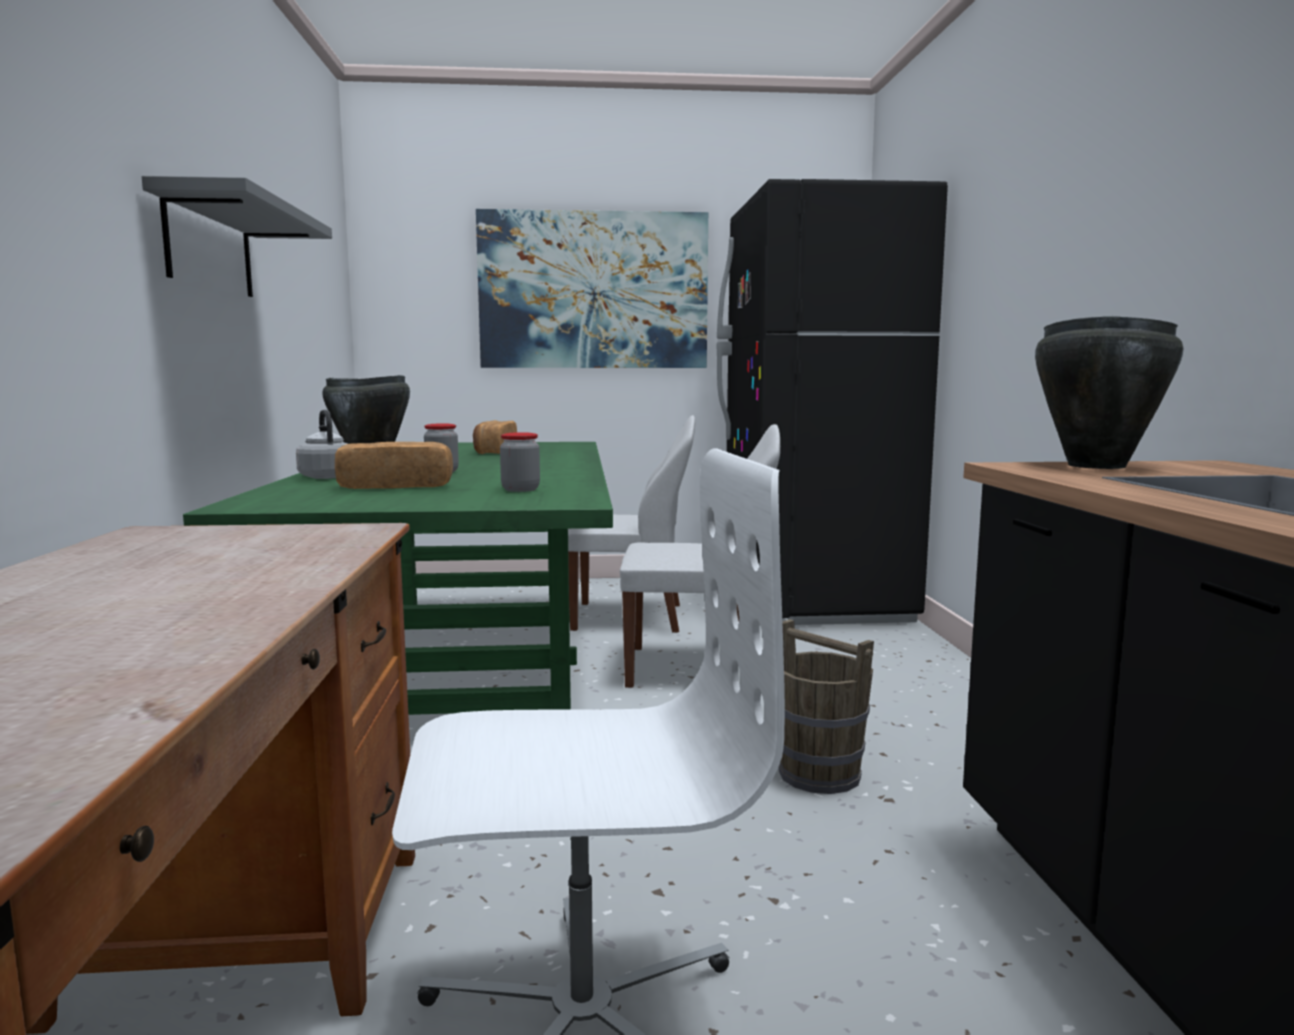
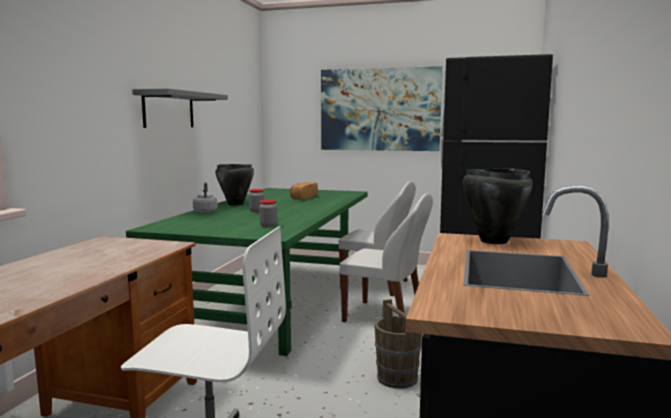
camera: 20 degrees right, 0 degrees up
bread [335,442,453,489] -> none

